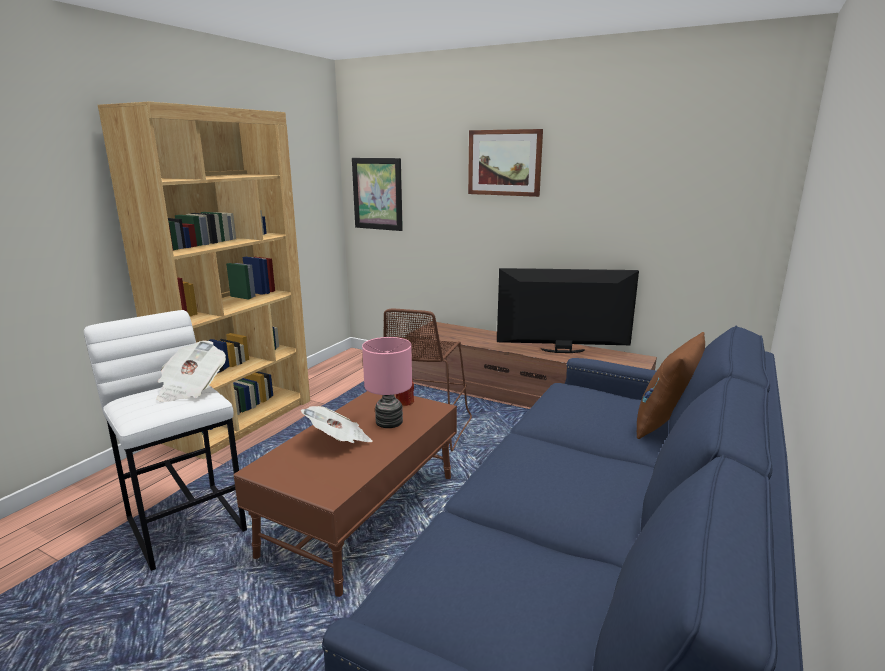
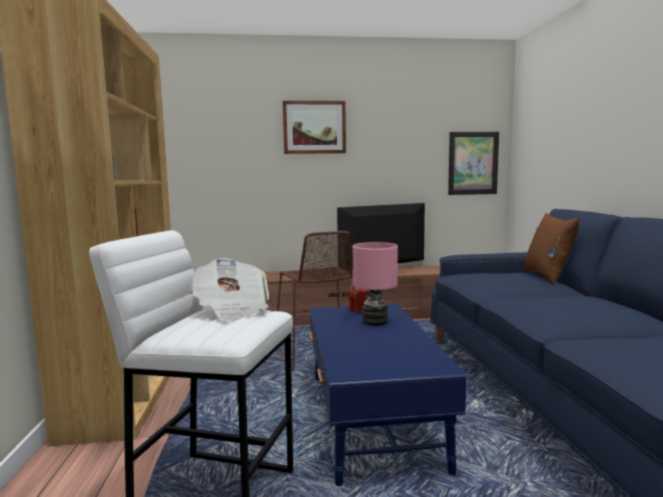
camera: 35 degrees left, 10 degrees down
brown coffee table [233,391,457,597] -> blue coffee table [309,304,467,486]
newspaper [301,406,373,443] -> none
picture [352,158,403,231] -> picture moved to [448,132,499,195]

